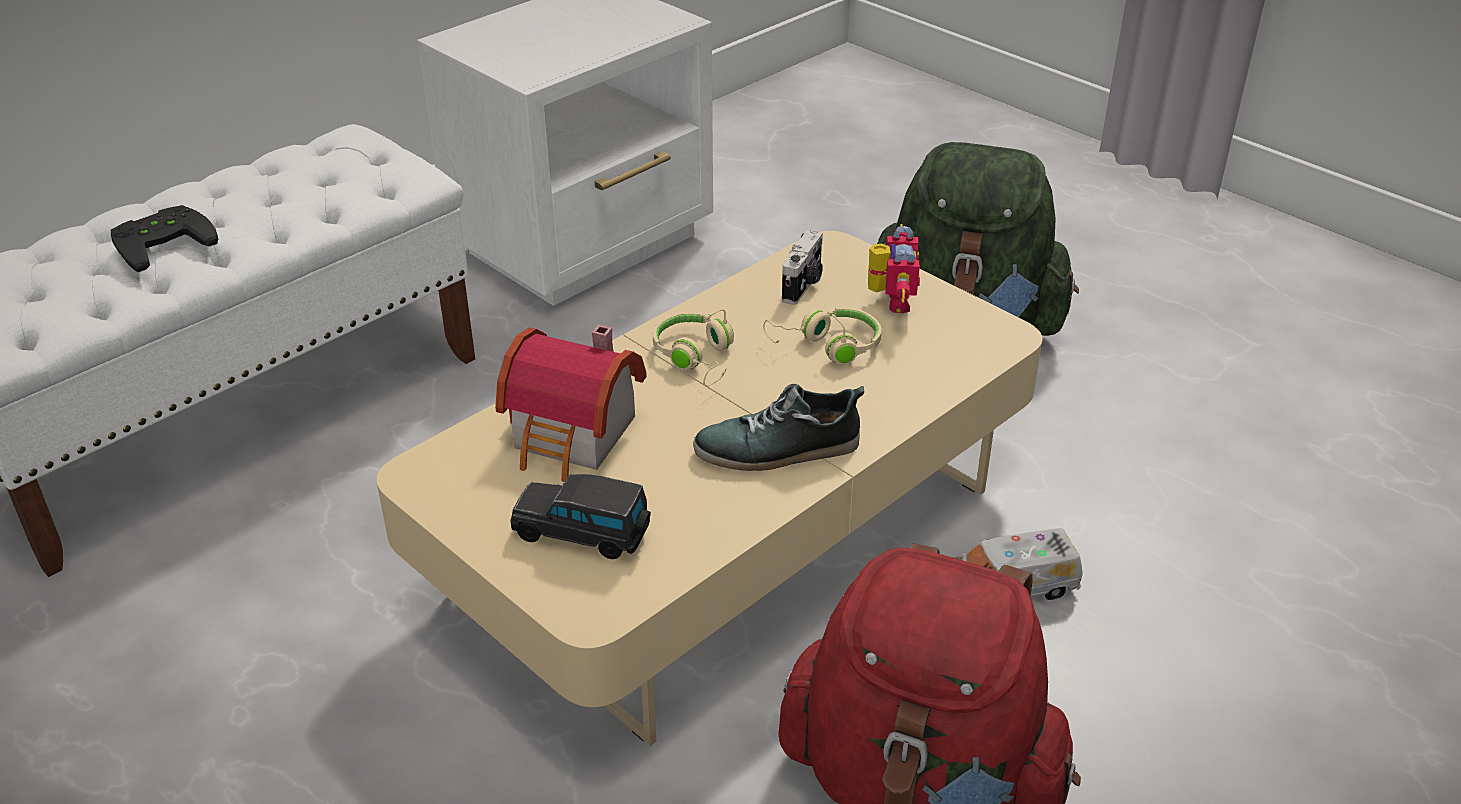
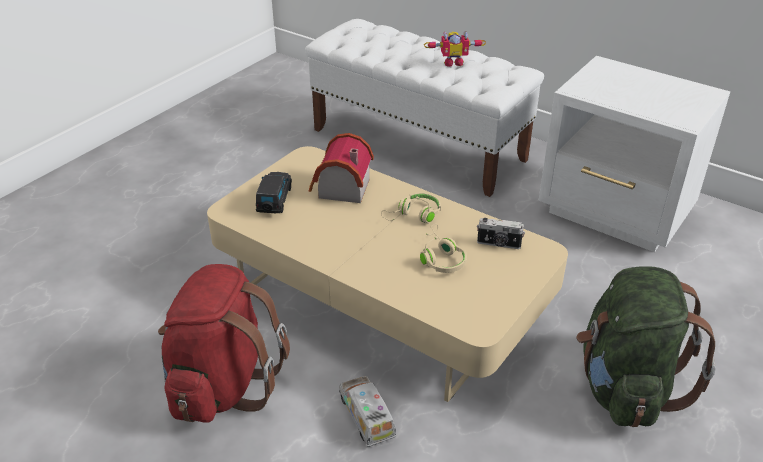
camera: 80 degrees right, 0 degrees up
black game controller [111,205,218,272] -> none
shoe [693,384,864,471] -> none
toy robot [868,224,920,313] -> toy robot moved to [424,31,486,67]

